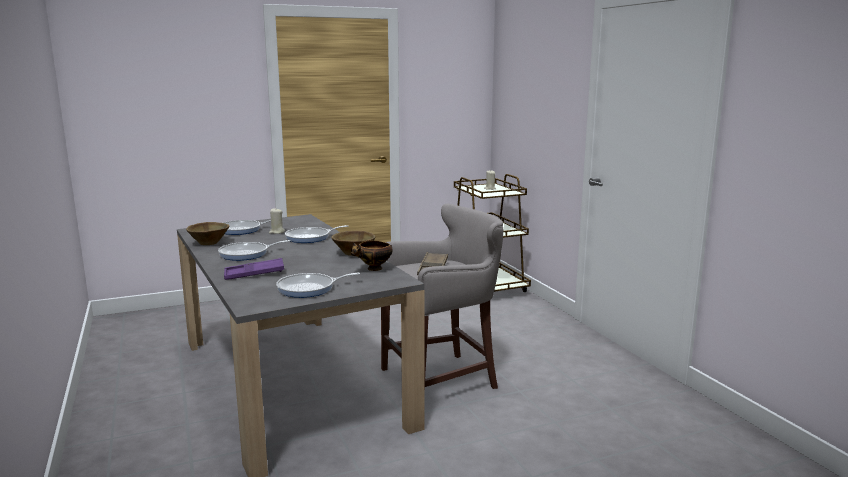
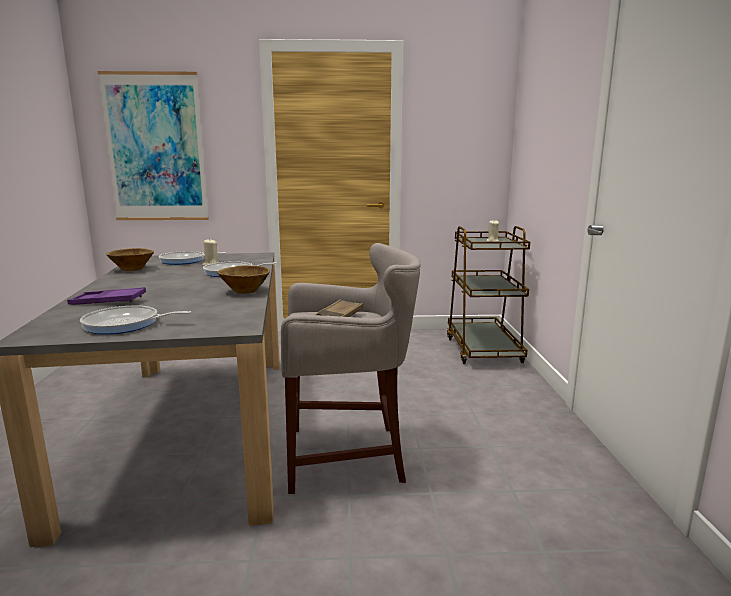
camera: 20 degrees right, 0 degrees up
frying pan [218,240,290,261] -> none
bowl [351,240,393,271] -> none
none -> picture [97,71,209,220]

